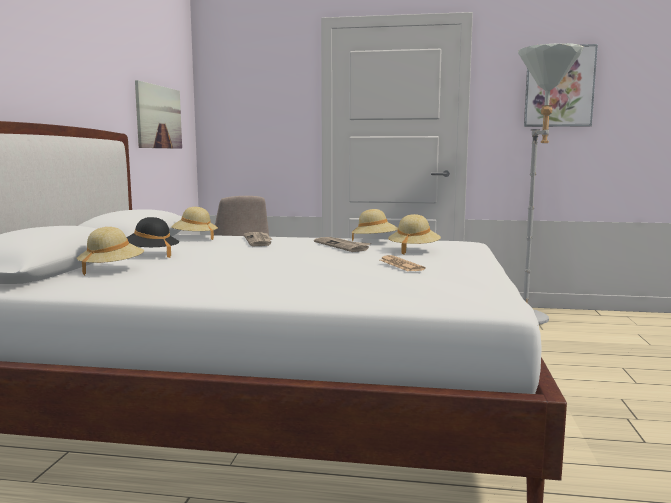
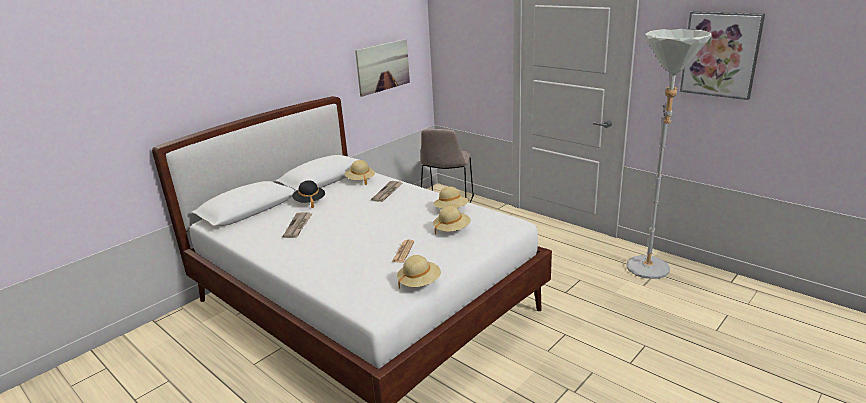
camera: 35 degrees right, 15 degrees up
beige hat [77,227,144,276] -> beige hat moved to [397,255,441,289]
newspaper [314,237,371,252] -> newspaper moved to [282,212,313,238]

